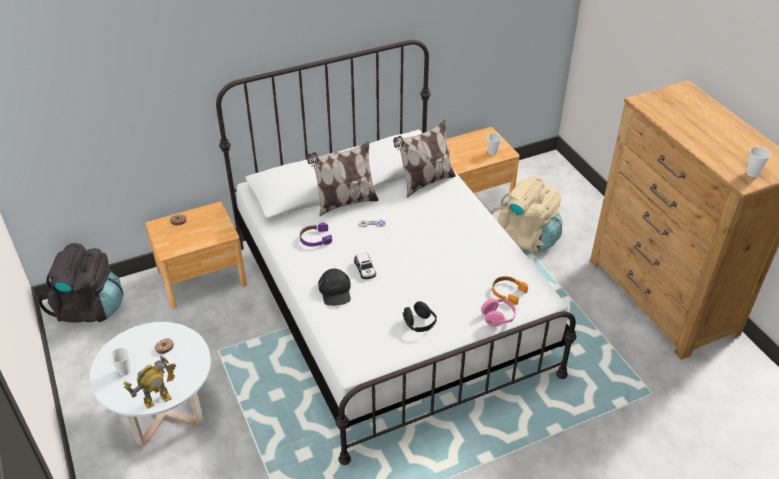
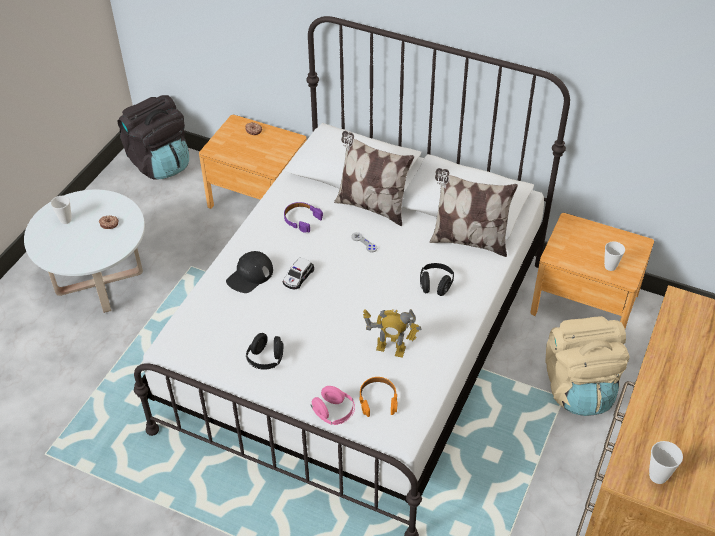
camera: 50 degrees right, 5 degrees up
toy robot [124,355,176,409] -> toy robot moved to [363,309,421,358]
none -> black headphones [420,263,454,296]

